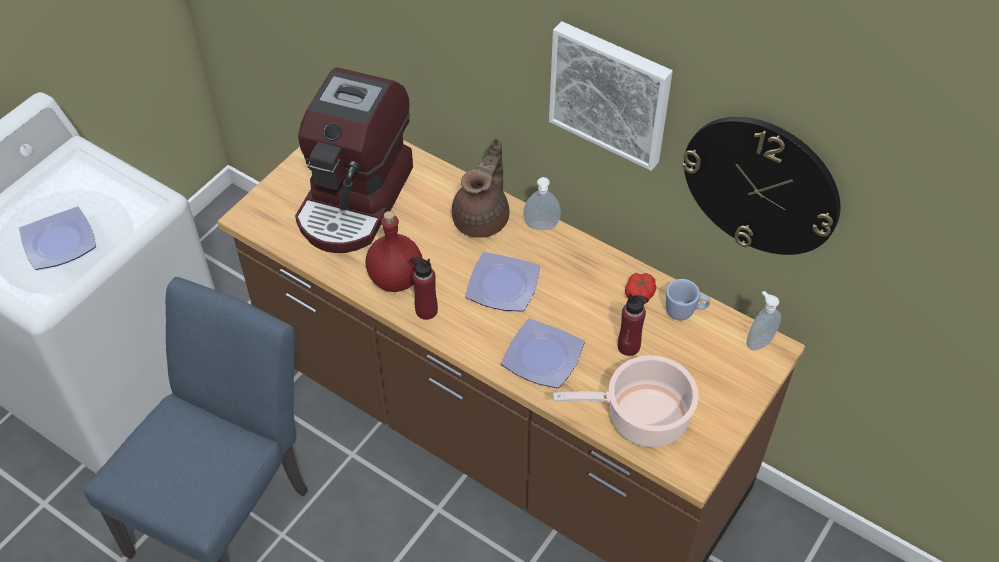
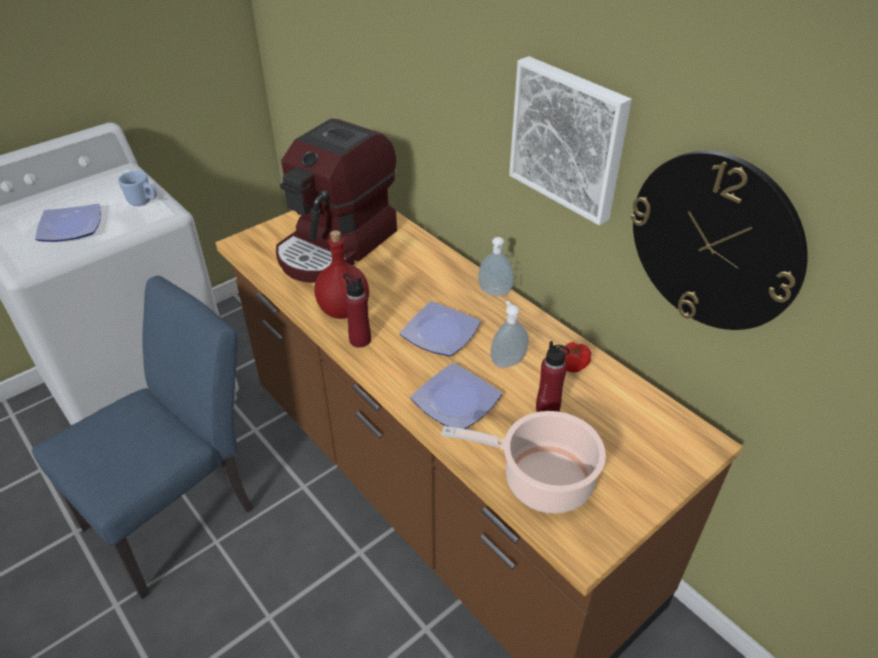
camera: 15 degrees right, 10 degrees down
brown teapot [452,137,509,238] -> none
blue mug [666,279,710,321] -> blue mug moved to [118,171,157,206]
soap dispenser [746,291,781,351] -> soap dispenser moved to [490,301,528,368]

